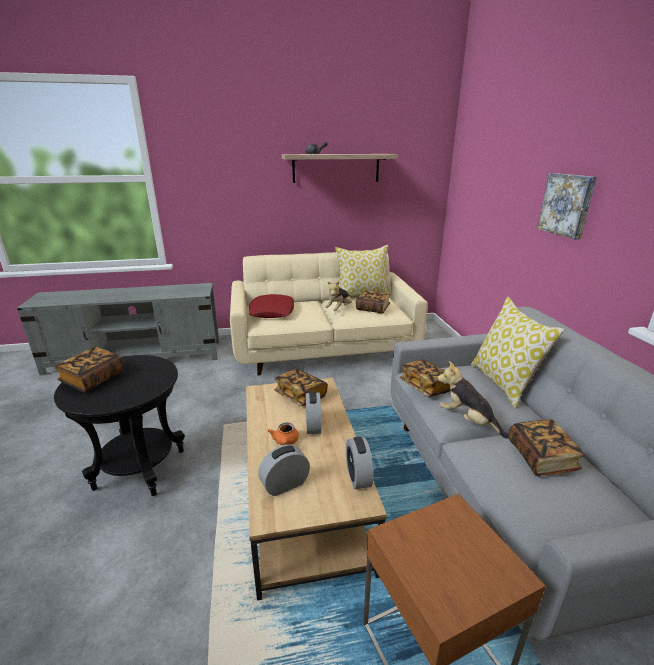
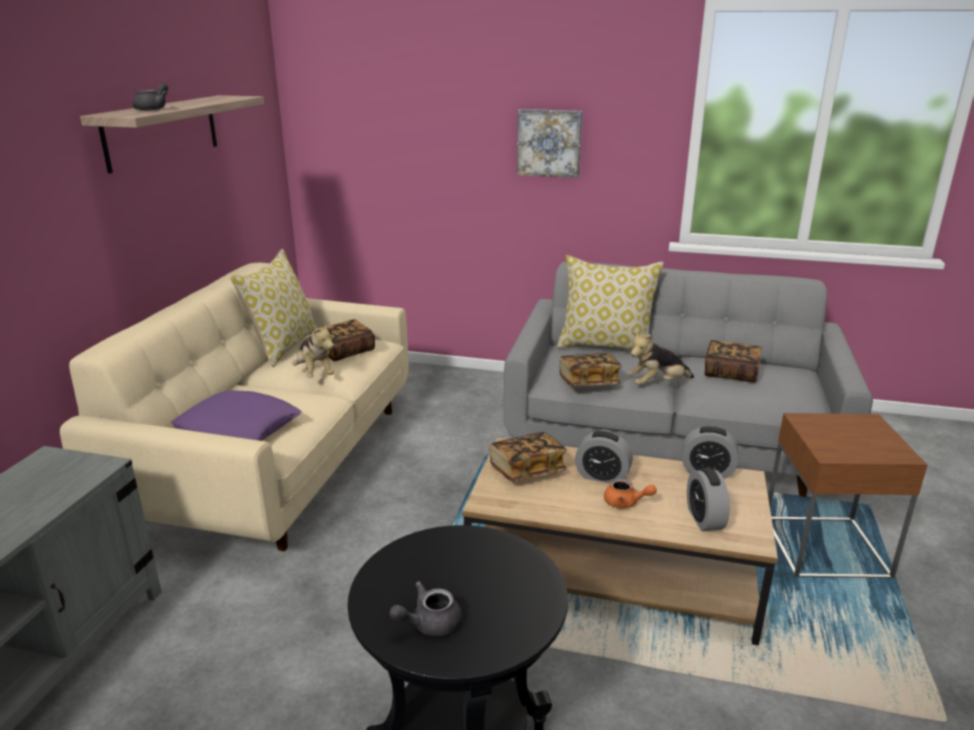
camera: 65 degrees left, 0 degrees up
book [54,347,124,393] -> grey teapot [390,581,462,637]
red pillow [249,294,294,318] -> purple pillow [171,390,302,441]

